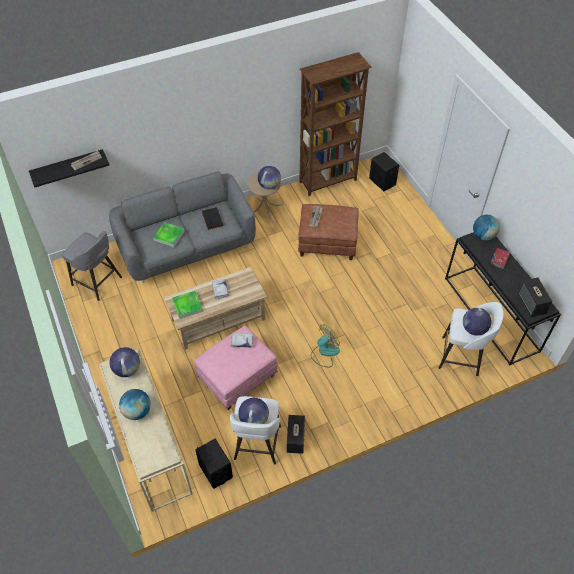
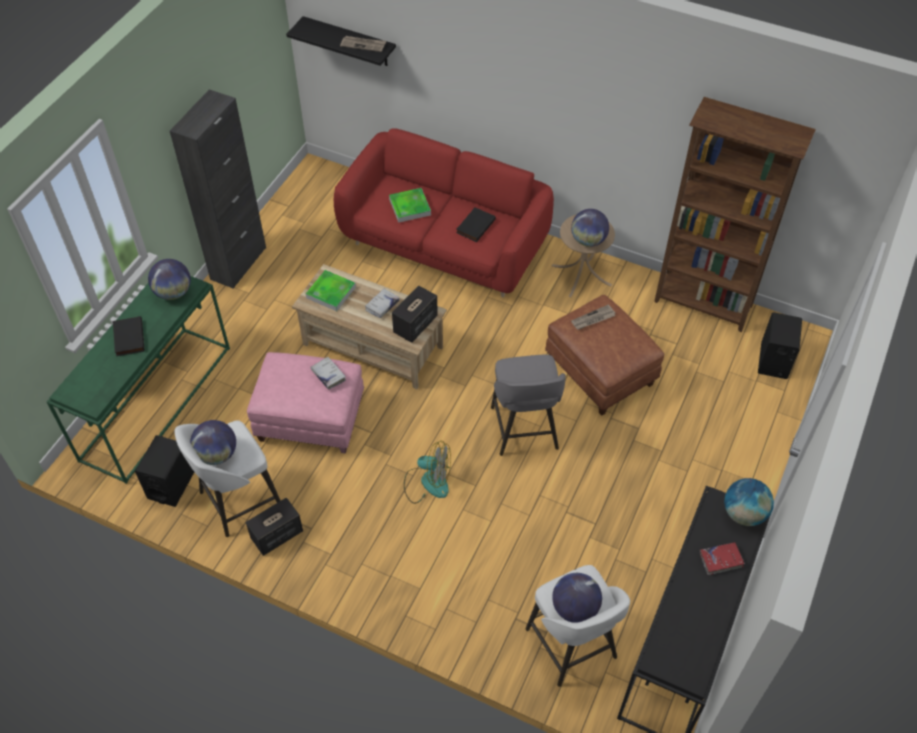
camera: 50 degrees right, 0 degrees up
grey stool [62,231,122,301] -> grey stool moved to [491,354,566,456]
beige console table [99,349,193,512] -> green console table [47,276,230,484]
grey sofa [109,171,256,283] -> red sofa [334,128,554,297]
globe [119,389,151,420] -> black book [113,316,144,356]
speaker [518,278,552,317] -> speaker moved to [392,285,438,343]
none -> black cabinet [170,89,266,289]

